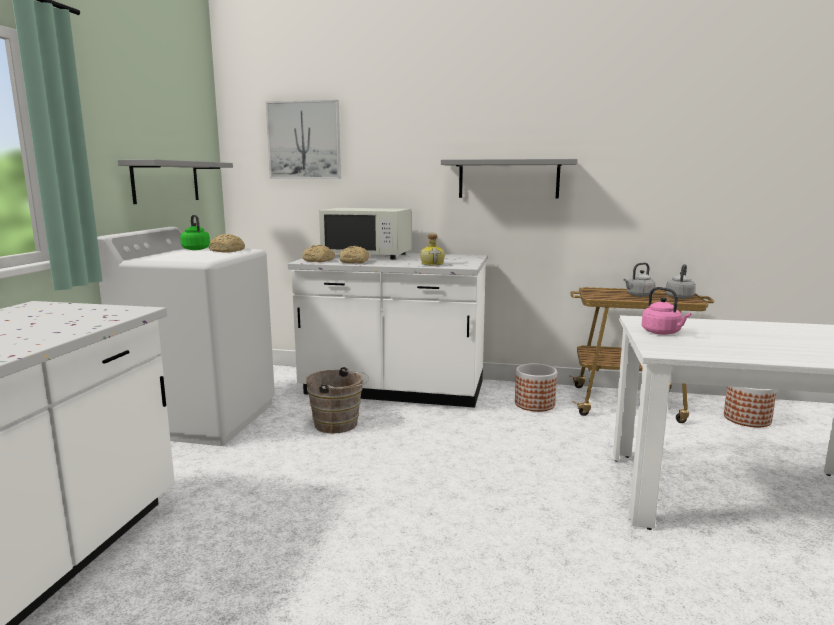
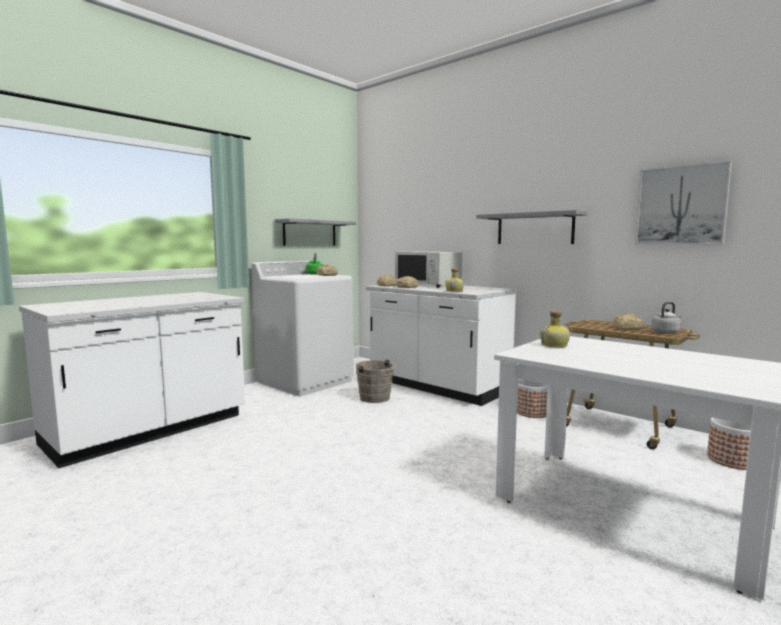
camera: 30 degrees right, 5 degrees down
picture [266,100,341,178] -> picture moved to [635,161,732,244]
grey kettle [623,263,656,297] -> bread [613,313,644,330]
pink kettle [642,287,691,335] -> bottle [540,311,570,347]

